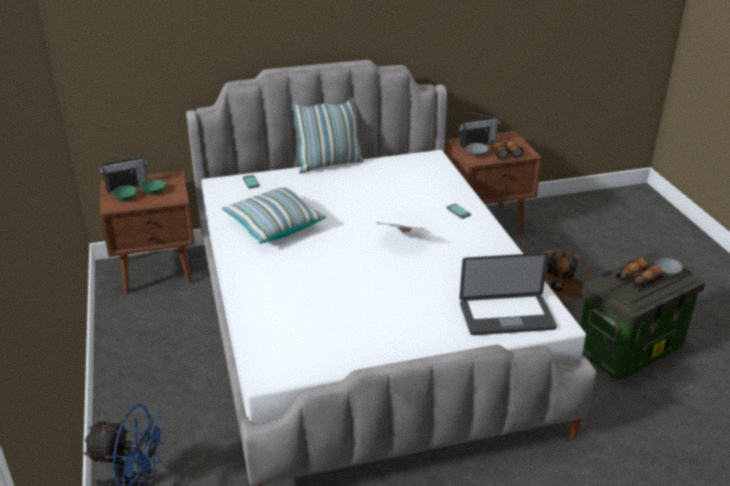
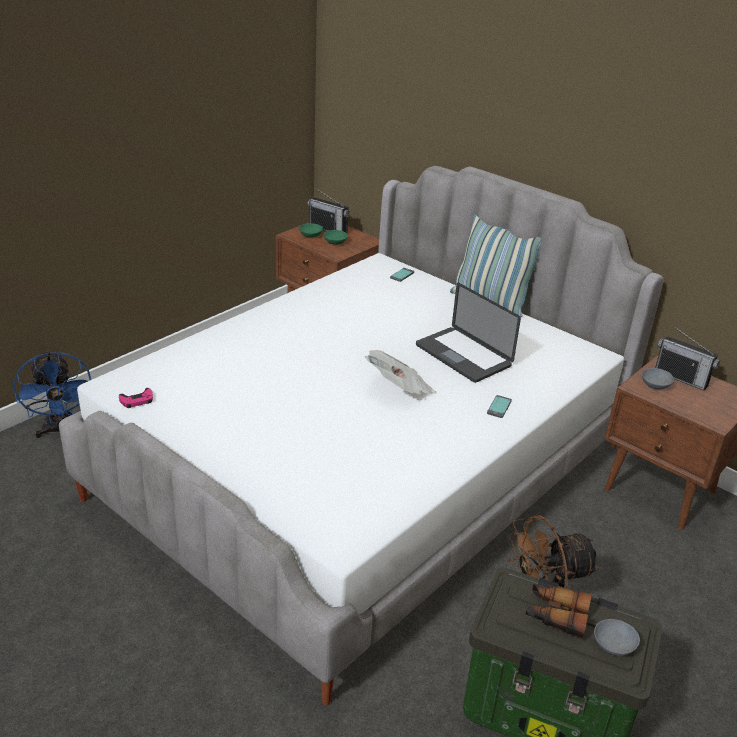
camera: 55 degrees right, 0 degrees up
pillow [222,187,326,244] -> none
laptop [459,253,557,335] -> laptop moved to [416,283,521,383]
binoculars [490,138,523,160] -> none
none -> pink game controller [119,388,153,408]

